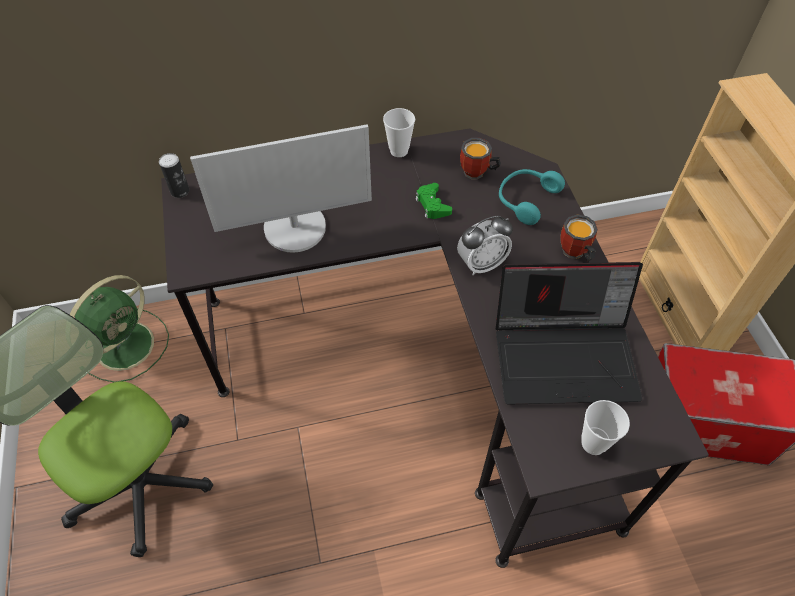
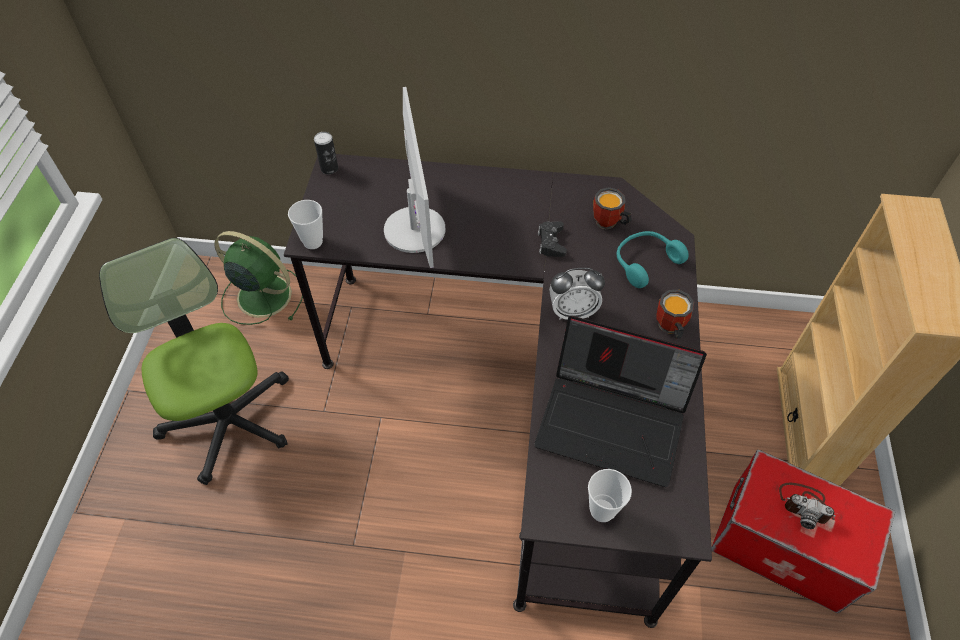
camera: 20 degrees right, 0 degrees up
green fan [69,275,169,382] -> green fan turned 120 degrees counterclockwise [214,231,303,325]
monitor [190,124,372,253] -> monitor turned 105 degrees counterclockwise [384,87,445,268]
cup [383,108,415,157] -> cup moved to [288,200,323,249]
green game controller [416,183,452,219] -> black game controller [538,221,567,257]
none -> camera [779,483,835,529]

